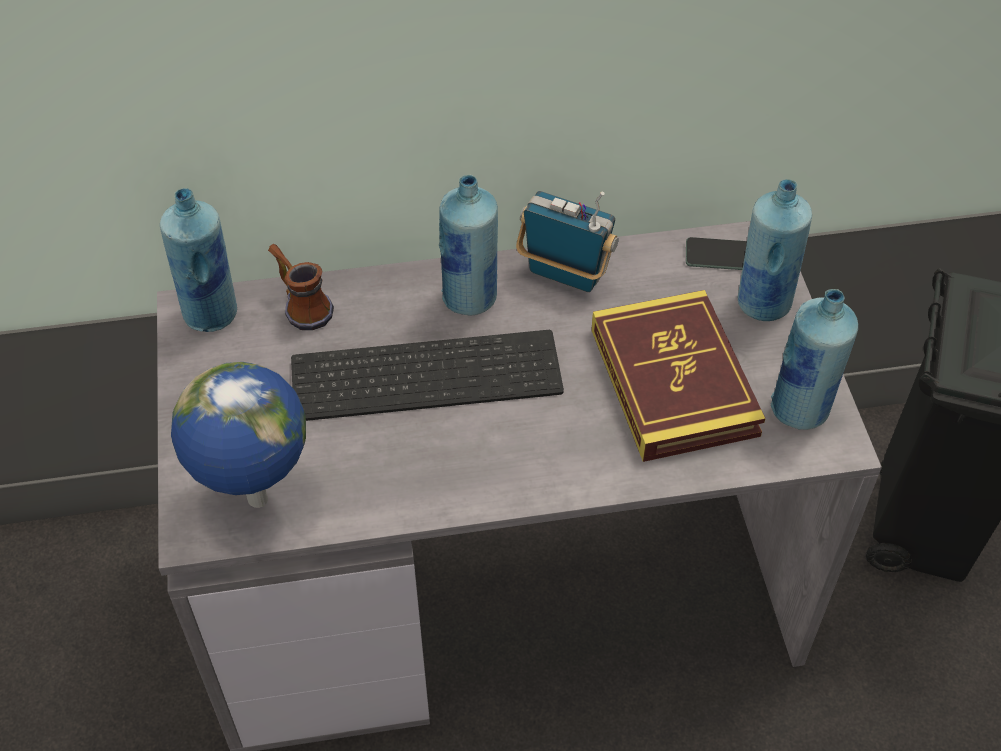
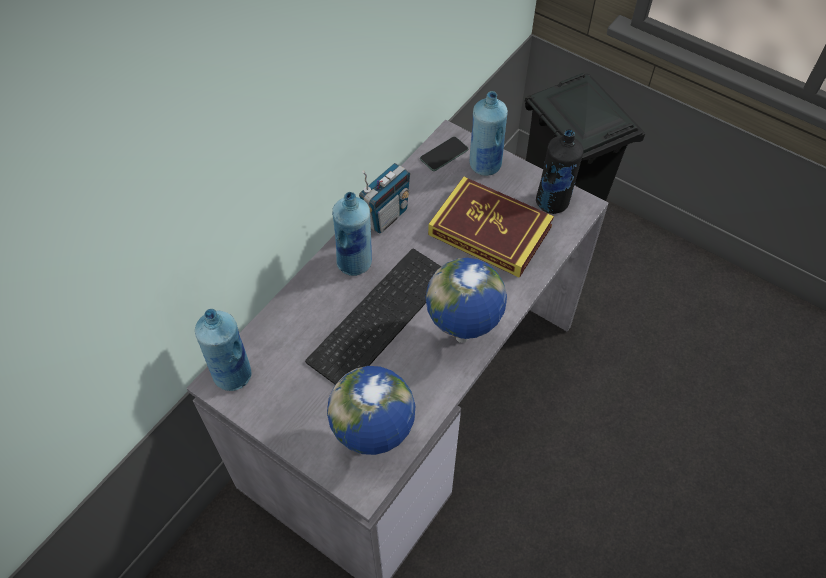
camera: 45 degrees left, 5 degrees up
mug [268,244,334,330] -> none
radio [516,191,619,292] -> radio turned 150 degrees clockwise [359,163,410,234]
blue bottle [771,289,858,430] -> black bottle [536,129,583,214]
none -> globe [425,258,507,343]

